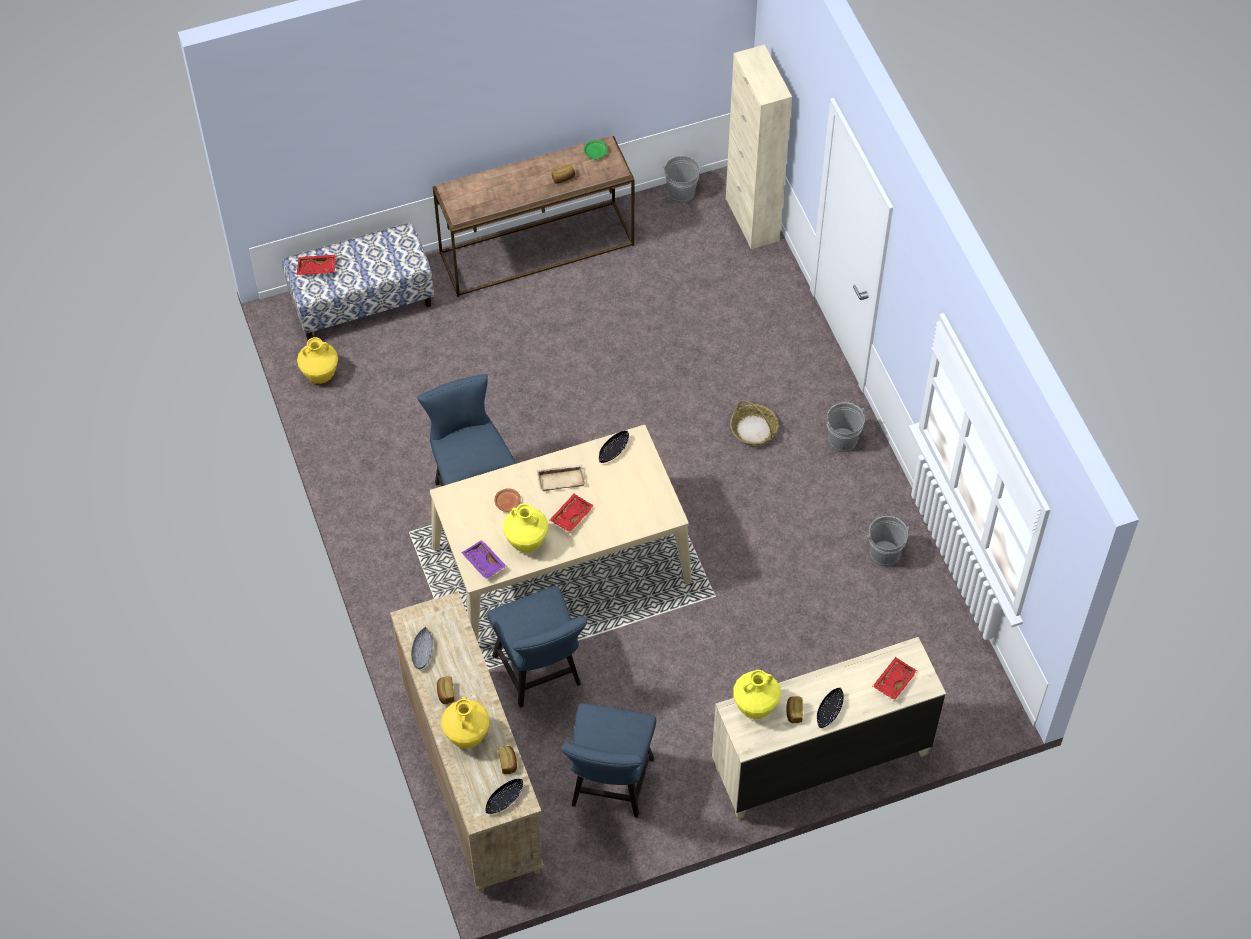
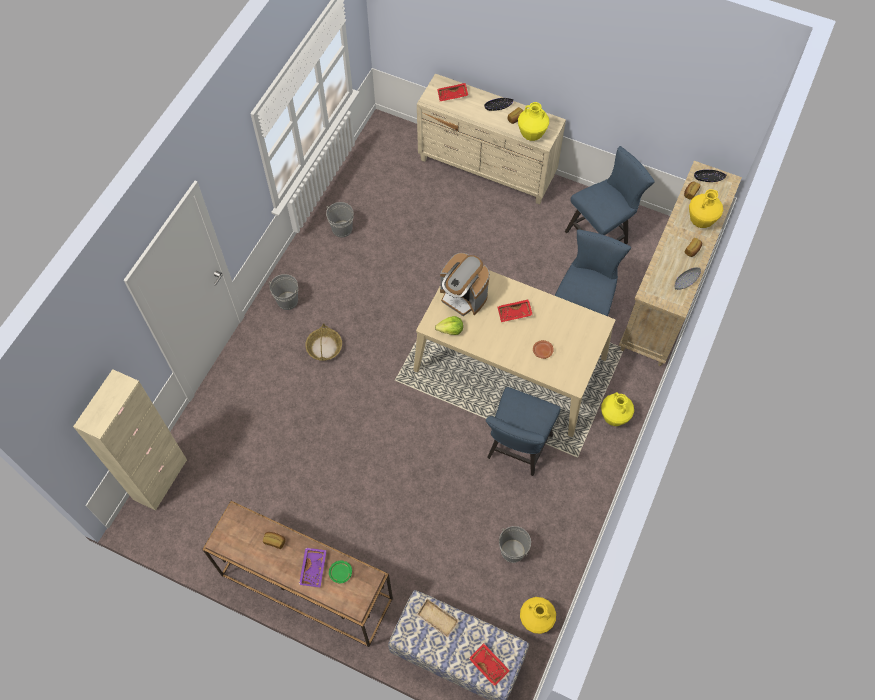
camera: 135 degrees left, 5 degrees up
purple tray [461,540,506,579] -> purple tray moved to [299,548,327,587]
yellow vase [503,504,548,552] -> yellow vase moved to [601,392,634,426]
beige tray [537,465,585,491] -> beige tray moved to [416,598,459,638]
green plate [584,140,608,159] -> green plate moved to [329,561,352,584]
black bowl [599,431,629,463] -> lettuce [435,316,463,335]
grey bucket [662,155,703,203] -> grey bucket moved to [499,526,531,563]
none -> coffee machine [440,253,490,316]

